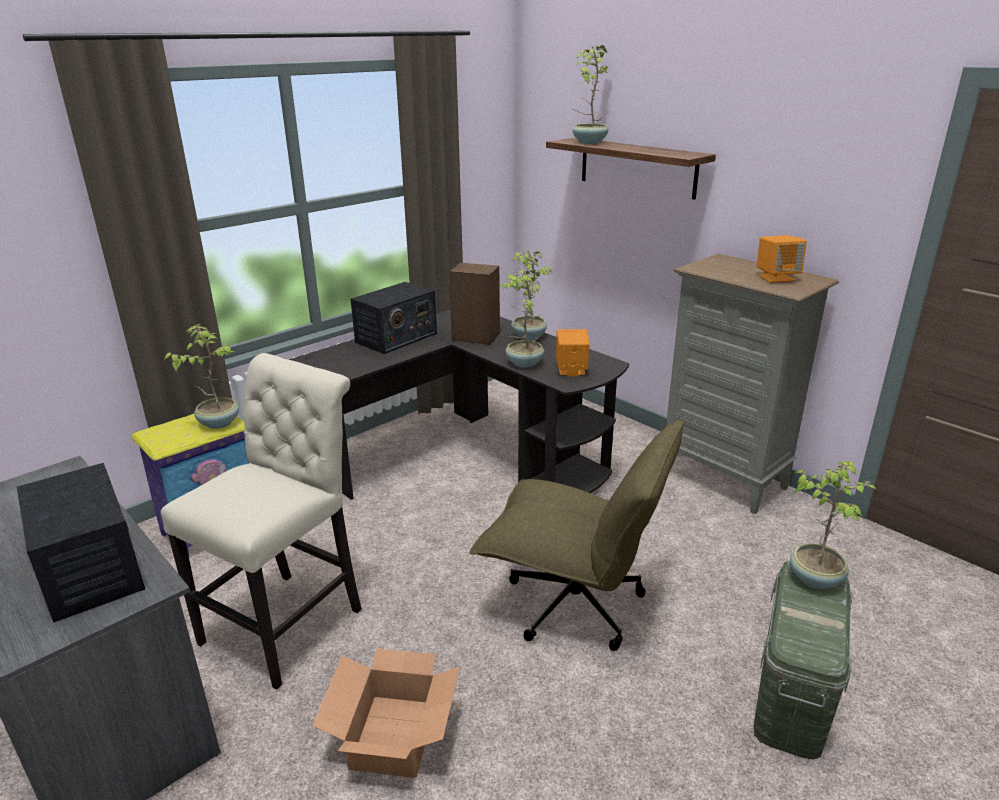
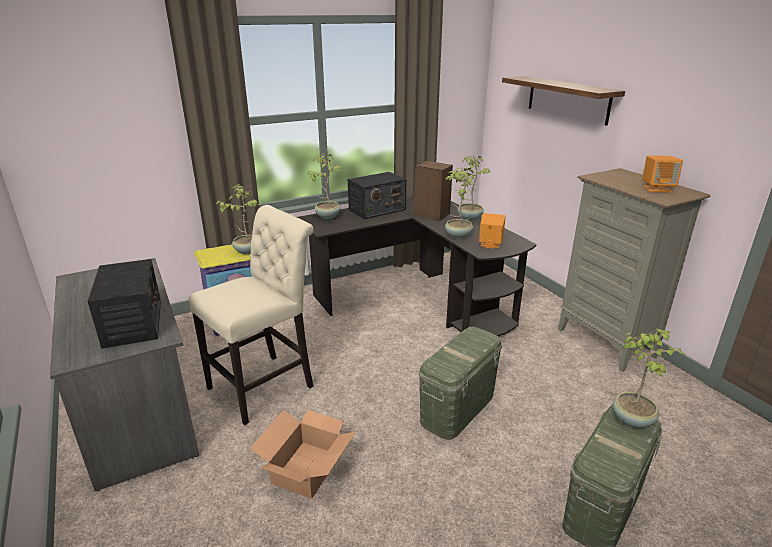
camera: 15 degrees right, 0 degrees up
beige office chair [469,420,684,651] -> green storage box [419,327,502,440]
potted plant [573,45,611,144] -> potted plant moved to [308,153,342,219]

